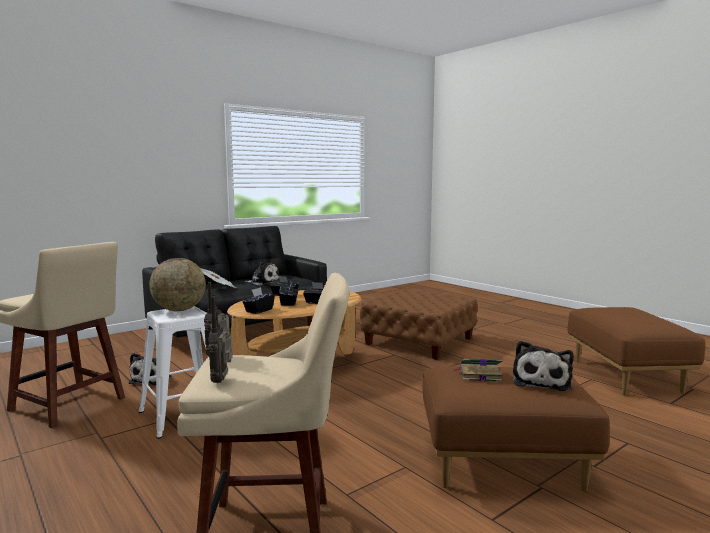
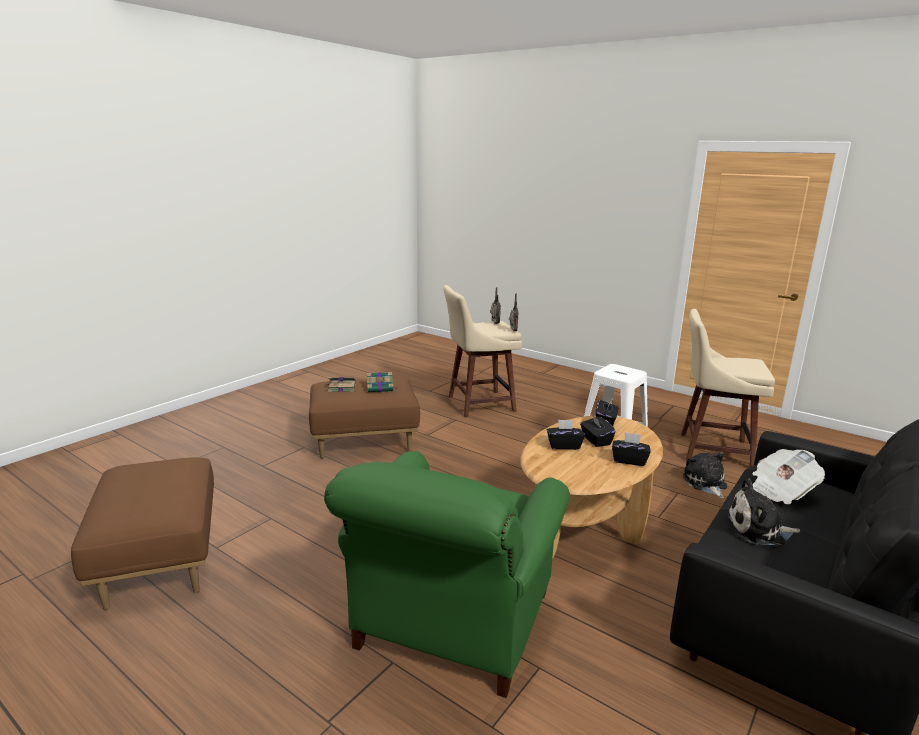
camera: 165 degrees right, 10 degrees up
globe [149,258,206,311] -> none
brown ottoman [360,289,478,360] -> green armchair [324,451,570,698]
plush toy [513,341,574,391] -> book [326,377,356,392]

